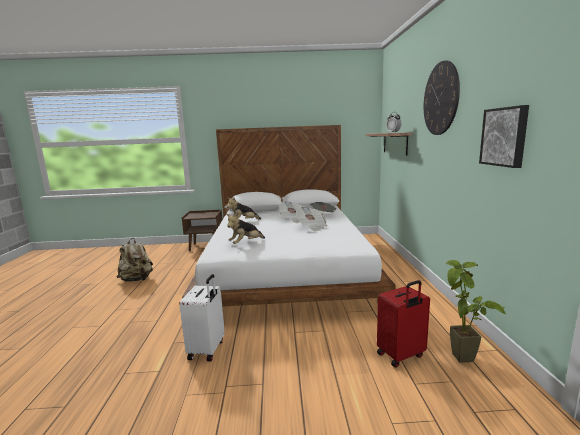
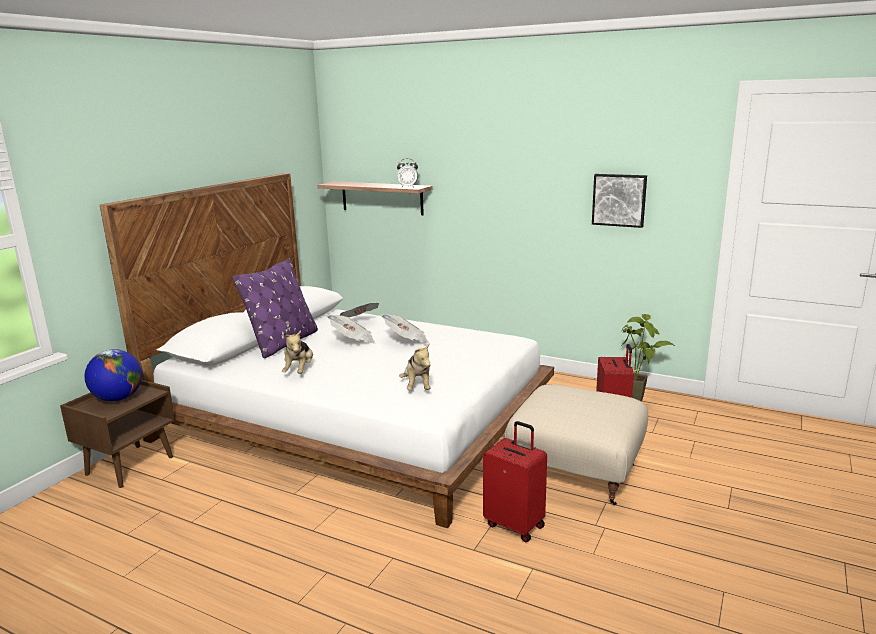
camera: 60 degrees left, 5 degrees up
beige backpack [116,238,153,282] -> none
white suitcase [179,274,225,362] -> red suitcase [483,421,547,542]
wall clock [424,61,460,135] -> none
none -> globe [85,349,142,401]
none -> purple pillow [232,259,318,358]
none -> beige ottoman [505,384,648,506]

